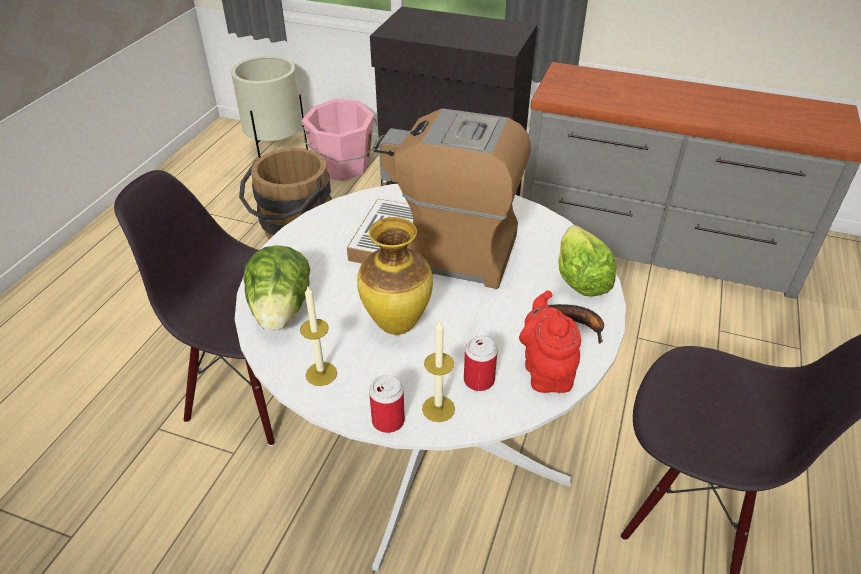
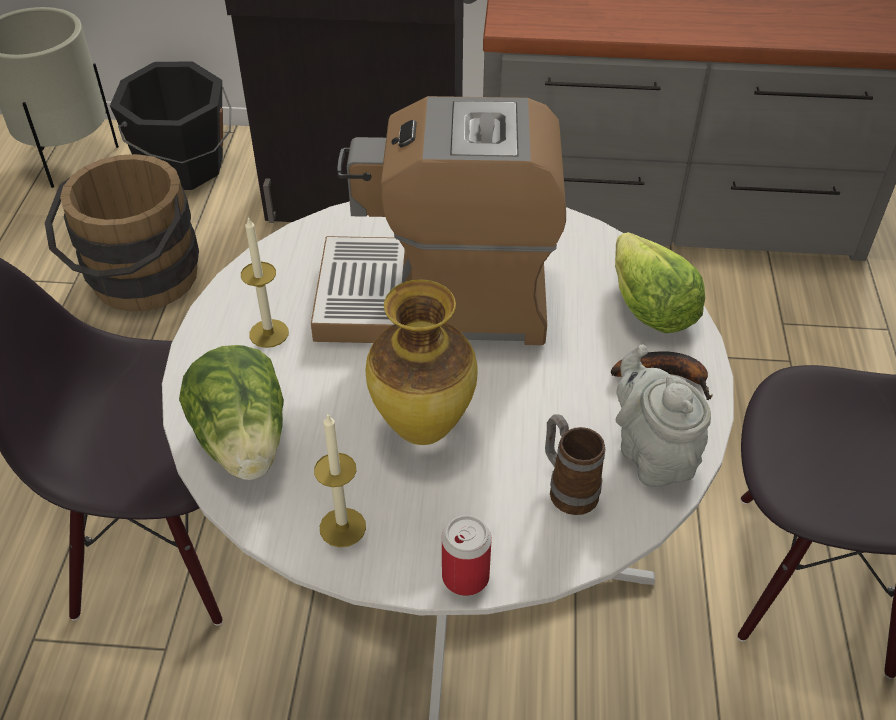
camera: 15 degrees left, 5 degrees up
pink bucket [302,98,378,181] -> black bucket [110,61,231,190]
candle [422,320,455,422] -> candle moved to [241,217,289,348]
can [464,336,498,391] -> mug [545,414,605,515]
red teapot [519,291,581,393] -> grey teapot [616,345,711,488]

